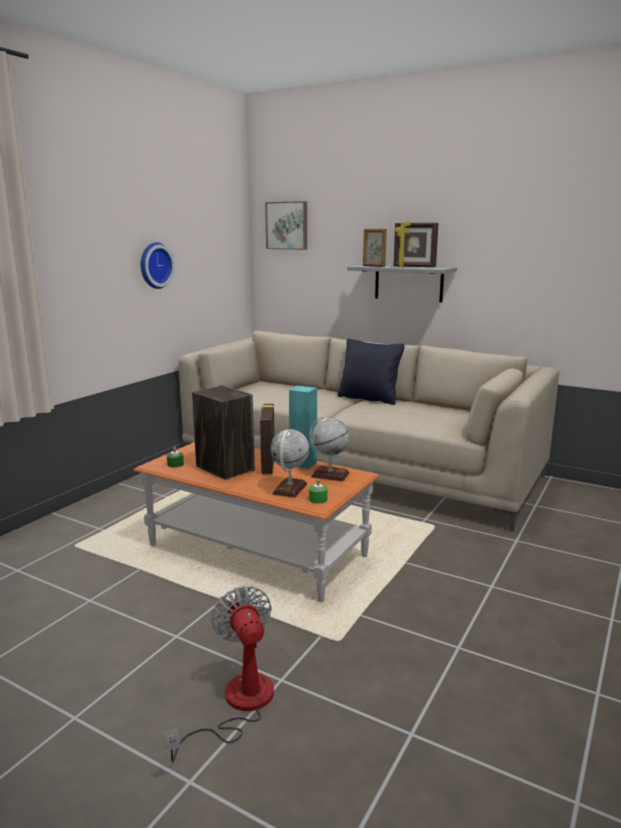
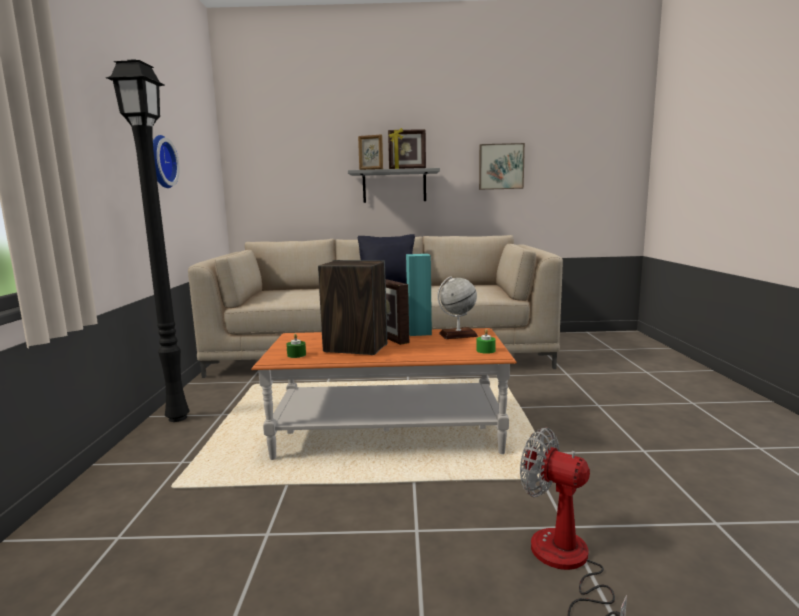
camera: 30 degrees left, 5 degrees down
picture [265,201,307,250] -> picture moved to [479,143,525,190]
globe [270,429,309,498] -> none
none -> black floor lamp [106,59,190,422]

